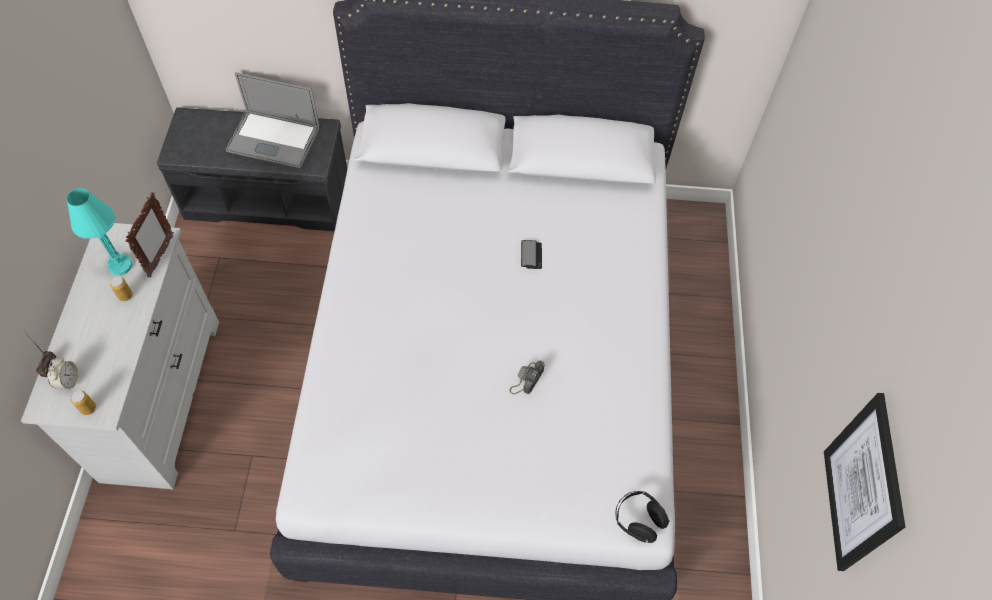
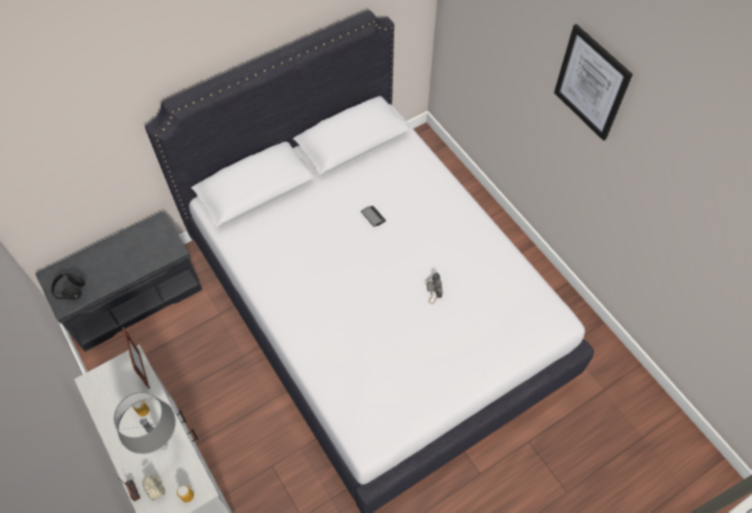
camera: 35 degrees left, 0 degrees up
turquoise table lamp [67,188,133,276] -> none
laptop [226,72,319,168] -> none
black headphones [616,491,670,543] -> black headphones moved to [51,273,85,300]
picture [824,393,905,571] -> picture moved to [554,24,633,141]
none -> grey table lamp [114,392,176,454]

